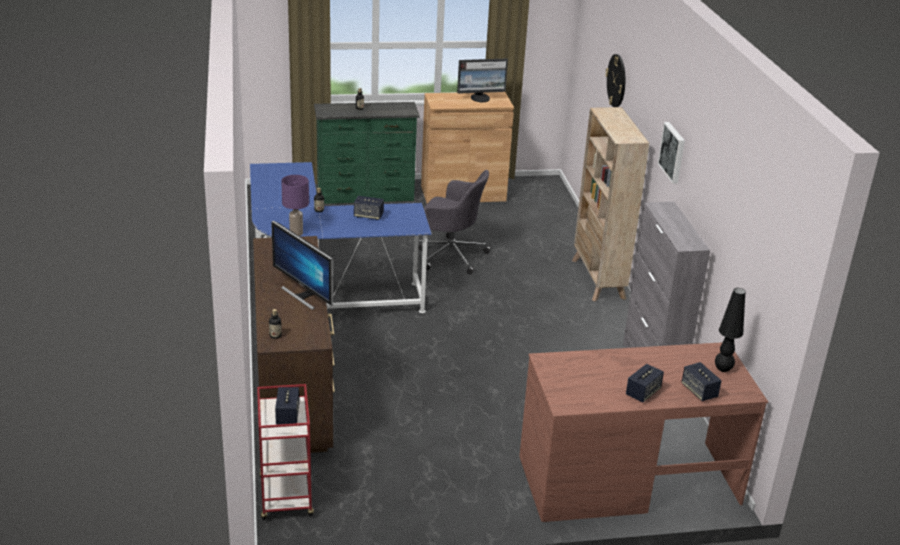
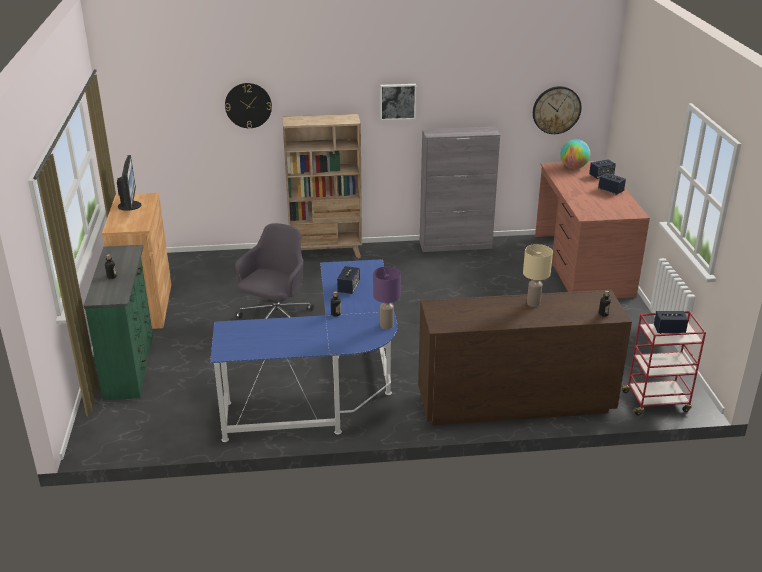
camera: 85 degrees left, 0 degrees up
monitor [271,220,333,310] -> beige table lamp [523,244,553,307]
black table lamp [715,288,745,372] -> globe [560,139,590,169]
none -> wall clock [533,86,581,134]

